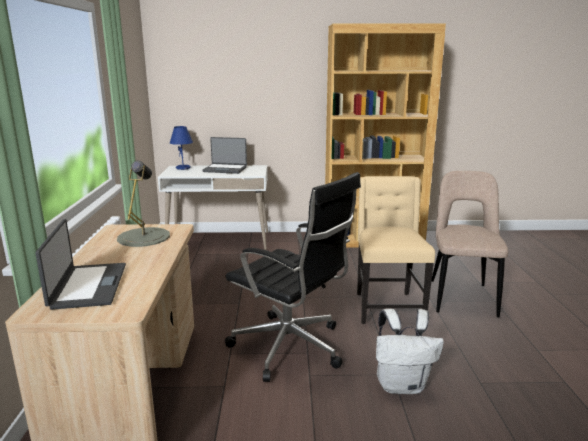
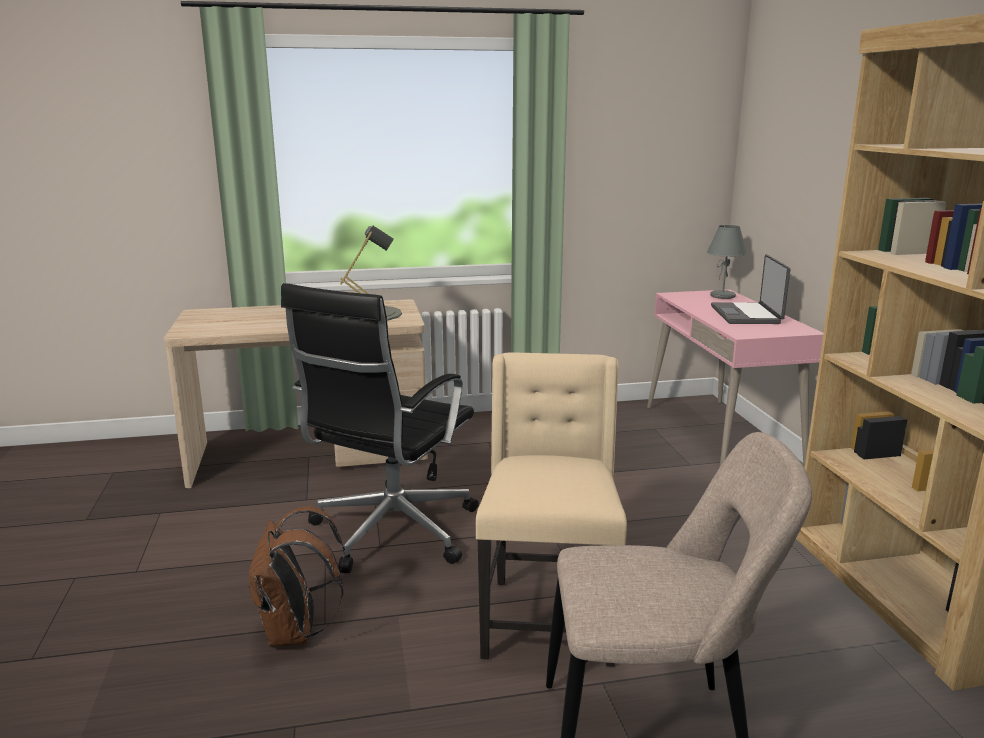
camera: 80 degrees right, 0 degrees up
laptop [35,219,126,310] -> none
white desk [158,165,268,250] -> pink desk [647,289,823,468]
blue table lamp [170,126,193,170] -> grey table lamp [707,225,747,299]
beige chair [357,176,435,324] -> beige chair turned 75 degrees counterclockwise [476,352,627,667]
white backpack [376,308,444,394] -> brown backpack [249,506,345,647]

